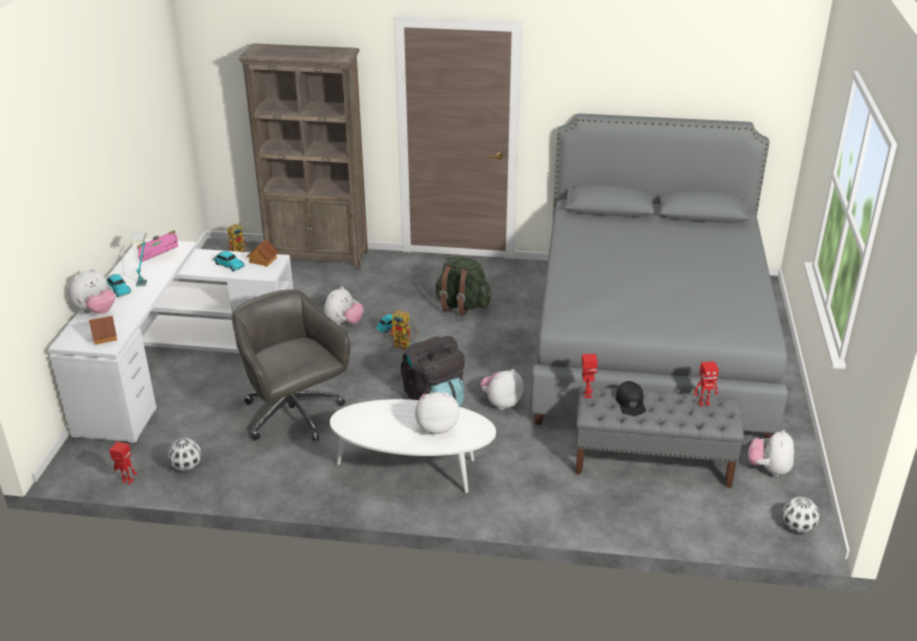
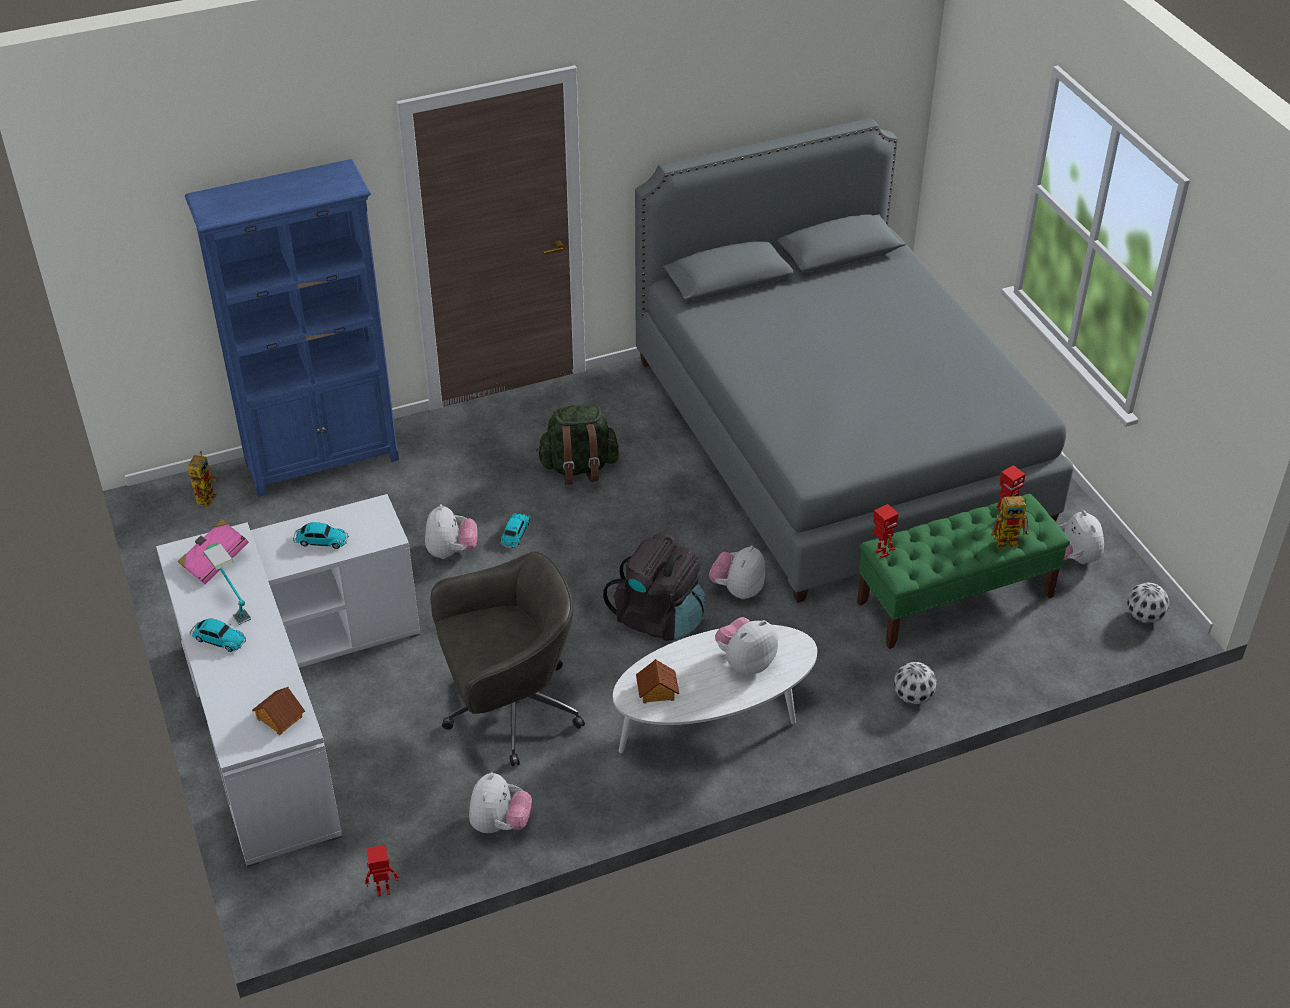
camera: 30 degrees left, 10 degrees up
plush toy [68,268,115,314] -> plush toy moved to [469,772,532,833]
football [167,438,202,471] -> football moved to [894,662,937,704]
grey office chair [232,290,350,441] -> grey office chair turned 135 degrees clockwise [430,551,585,766]
brown bookcase [238,43,368,270] -> blue bookcase [185,159,399,497]
toy house [246,239,279,267] -> toy house moved to [636,659,679,704]
toy robot [389,310,418,350] -> toy robot moved to [991,496,1029,549]
grey bench [576,386,744,488] -> green bench [857,494,1070,649]
black cap [616,381,646,416] -> none

